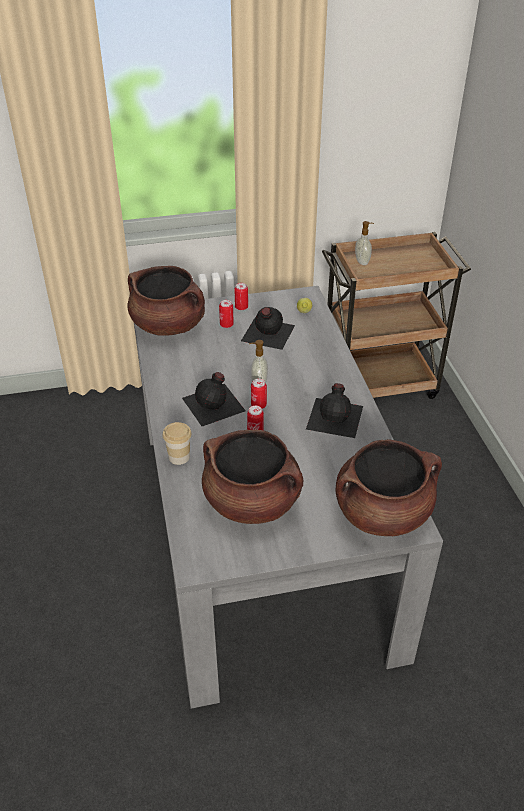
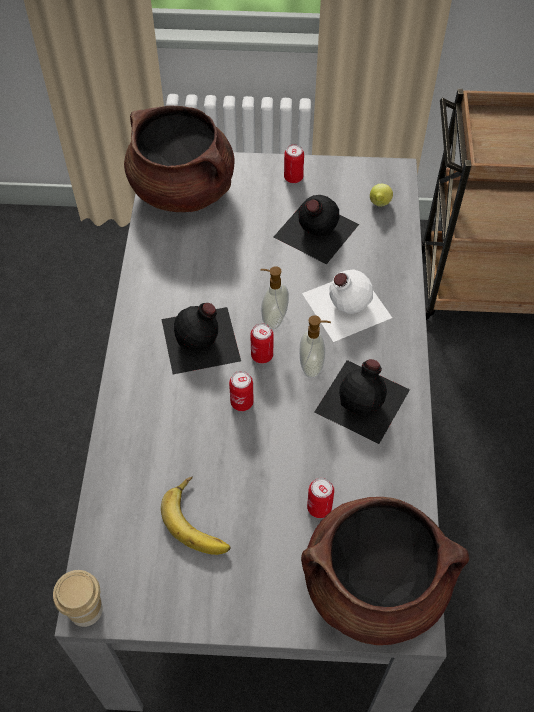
camera: 15 degrees right, 15 degrees up
cup [163,422,192,465] -> cup moved to [53,570,103,627]
brown cooking pot [202,430,303,524] -> banana [161,477,230,555]
can [219,300,234,328] -> can moved to [307,478,334,518]
soap dispenser [355,221,374,265] -> soap dispenser moved to [300,315,331,378]
none -> white bottle [302,270,392,342]

